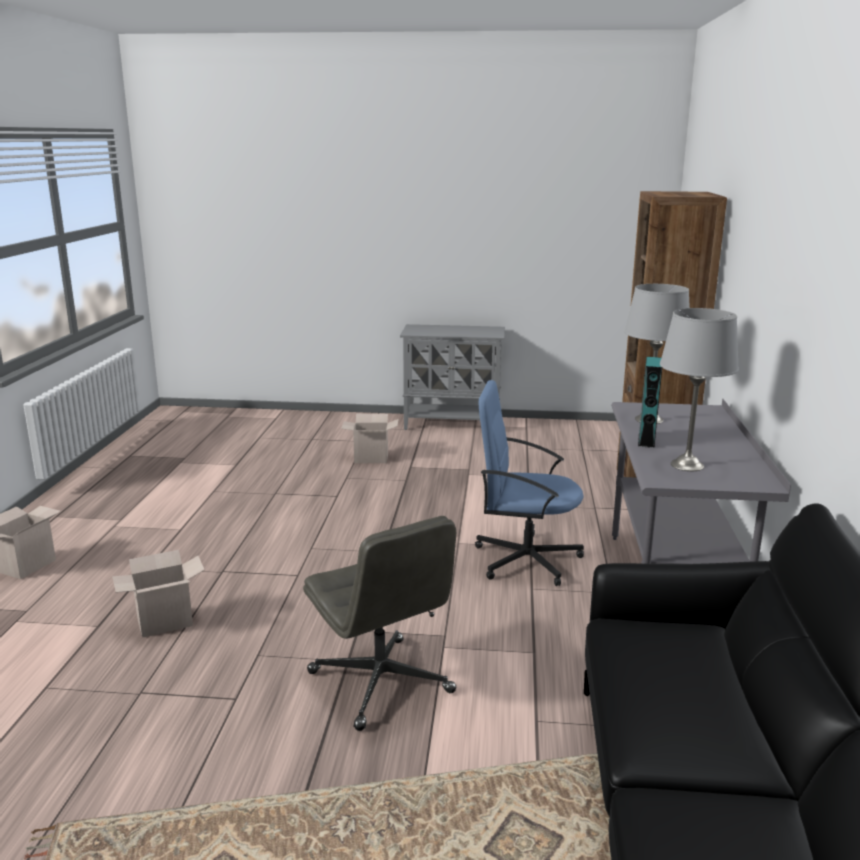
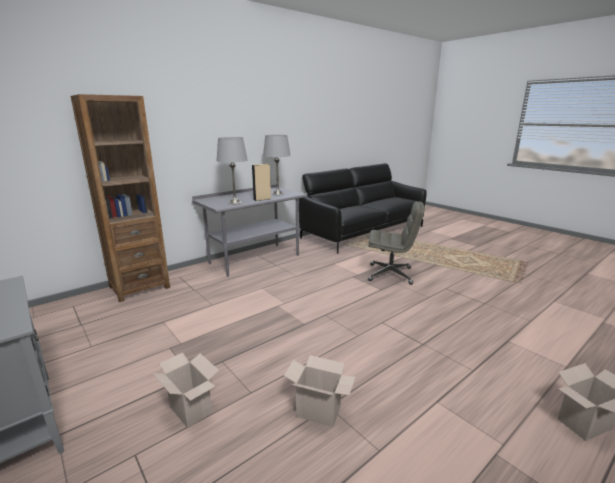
camera: 135 degrees left, 0 degrees up
cardboard box [112,550,205,637] -> cardboard box moved to [284,355,355,427]
grey office chair [303,516,456,731] -> grey office chair turned 90 degrees clockwise [368,201,425,285]
blue office chair [475,380,584,586] -> none
turquoise speaker [638,357,662,448] -> beige speaker [252,164,271,201]

